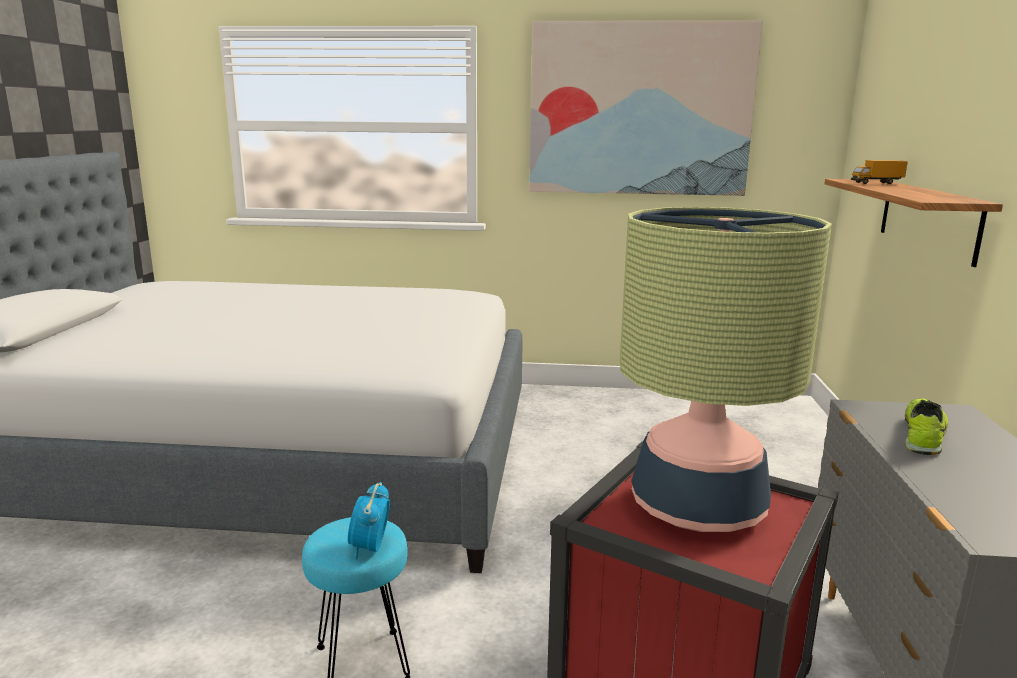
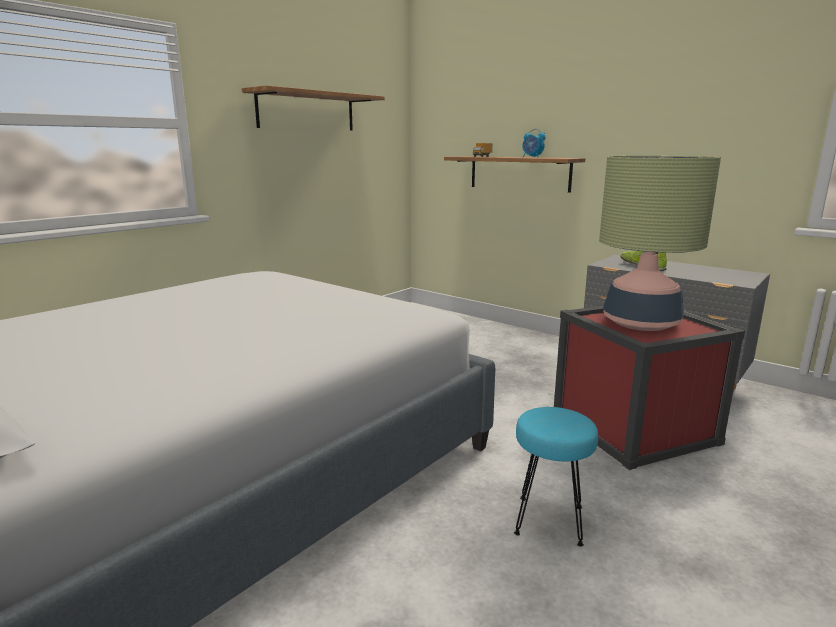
camera: 55 degrees left, 0 degrees up
alarm clock [348,482,390,560] -> alarm clock moved to [522,129,546,157]
picture [529,20,763,196] -> shelf [242,85,385,130]

